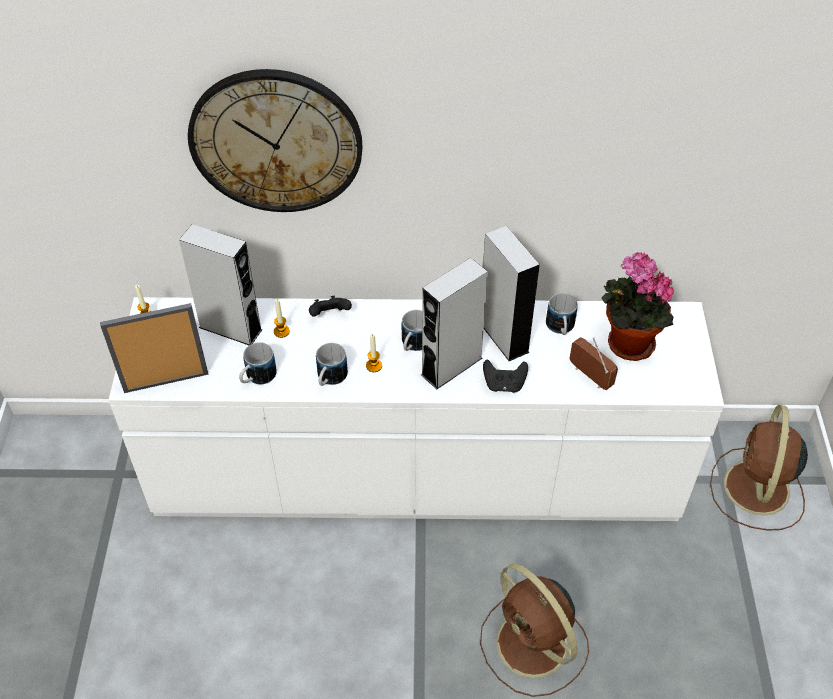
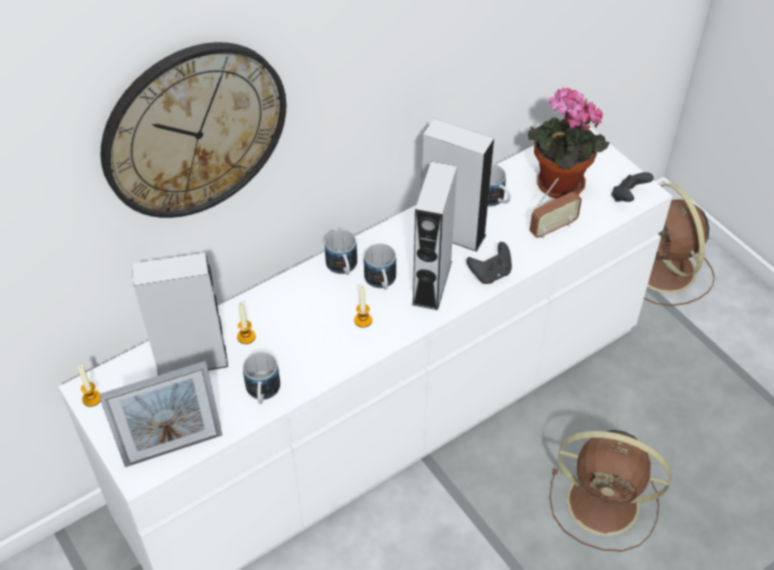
camera: 35 degrees left, 0 degrees up
picture frame [100,303,209,393] -> picture frame turned 150 degrees counterclockwise [99,361,222,467]
black game controller [309,295,352,317] -> black game controller moved to [611,172,654,202]
mug [316,343,348,386] -> mug moved to [325,230,357,275]
radio [570,337,618,390] -> radio turned 135 degrees clockwise [530,178,582,238]

